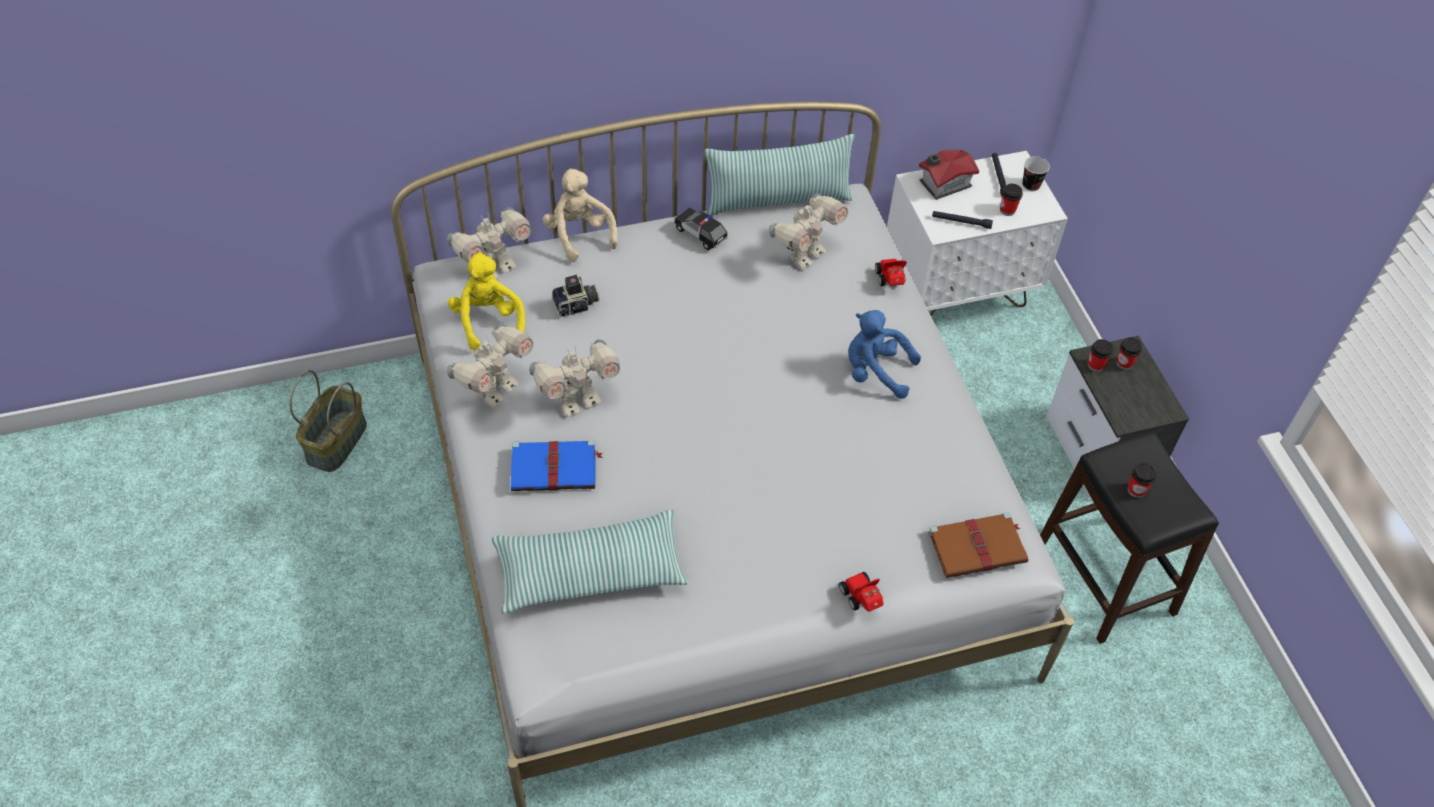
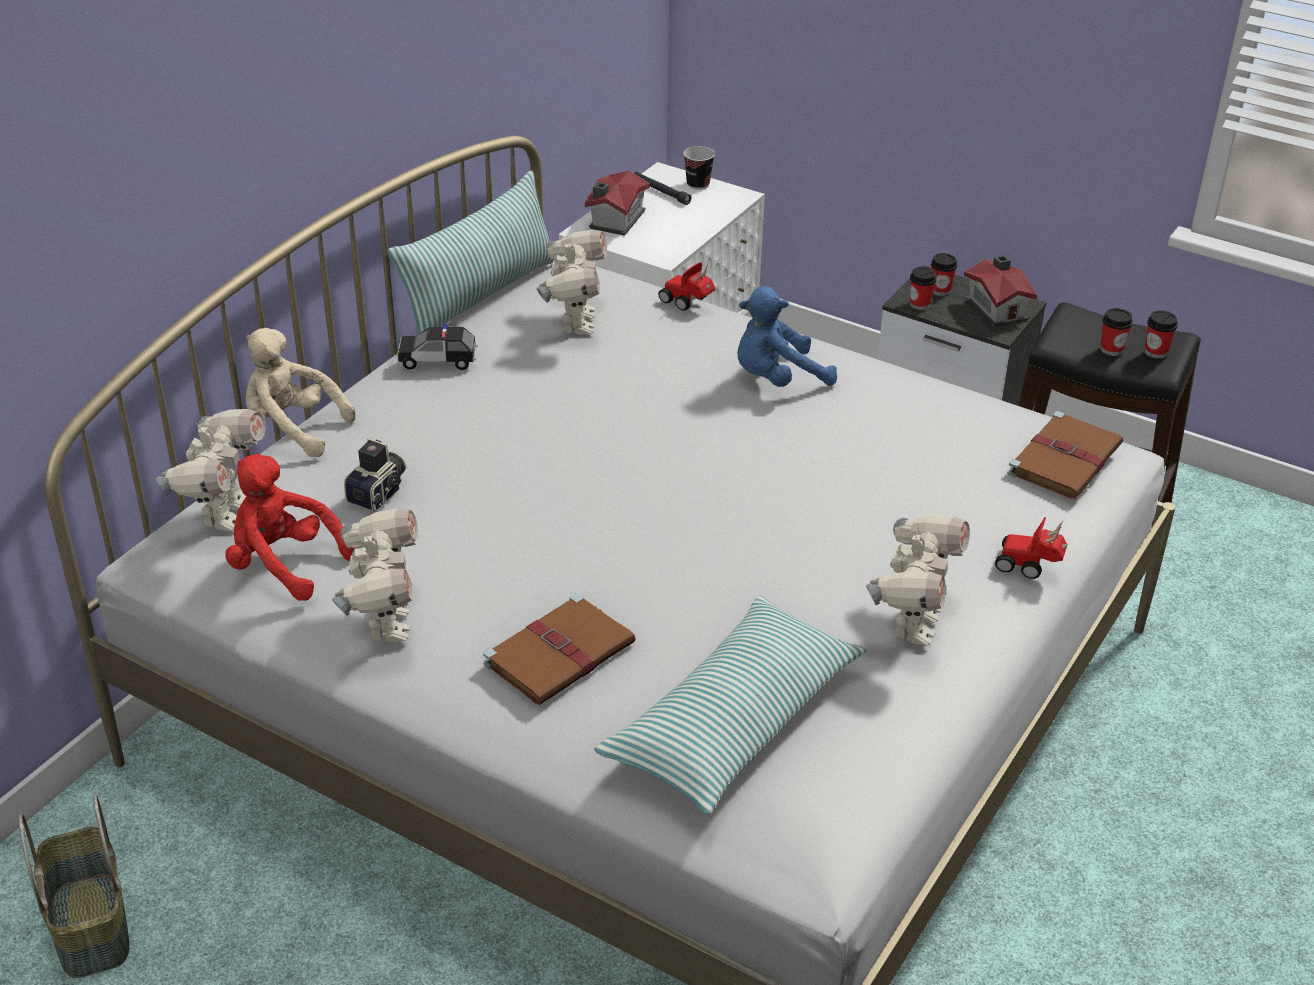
camera: 40 degrees left, 15 degrees down
yellow plush toy [448,252,525,350] -> red plush toy [225,454,355,601]
blue book [511,439,603,491] -> brown book [483,594,635,705]
toy robot [529,339,620,417] -> toy robot moved to [866,514,970,646]
black flashlight [932,211,993,229] -> none
cup [1000,184,1023,216] -> cup moved to [1145,310,1178,359]
none -> toy house [964,255,1038,327]

